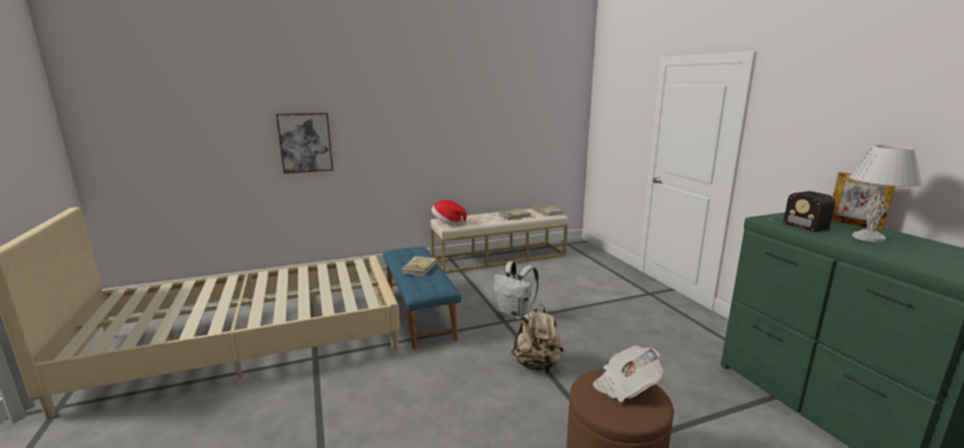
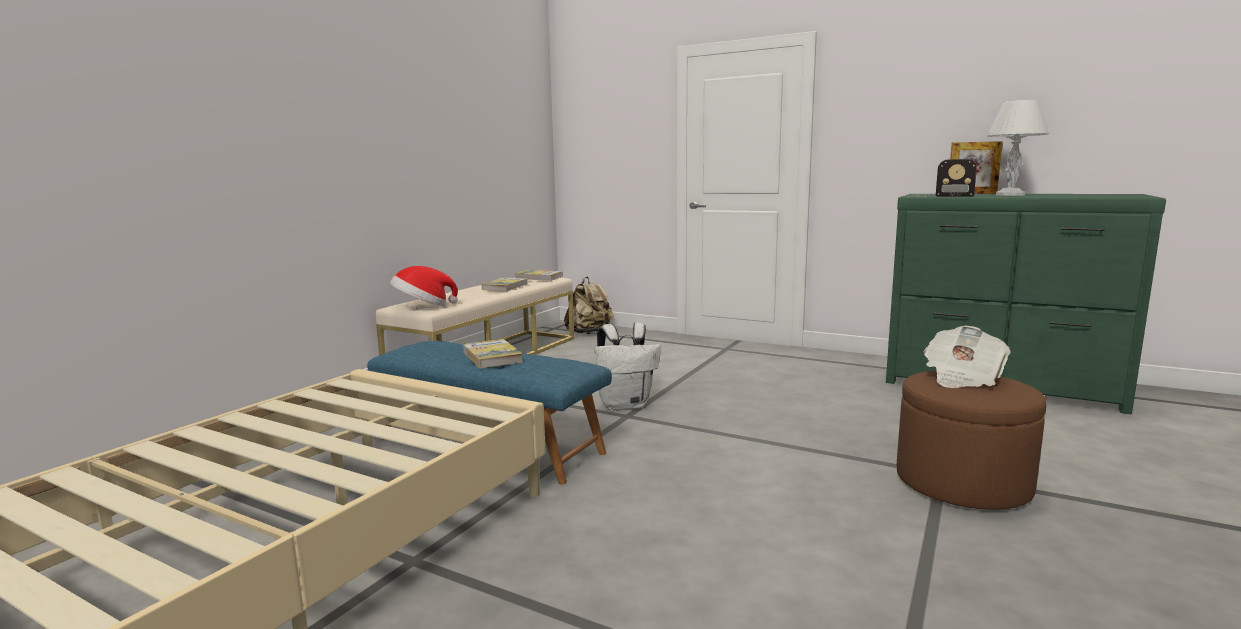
camera: 40 degrees left, 5 degrees down
picture [276,113,333,174] -> none
beige backpack [511,304,564,373] -> beige backpack moved to [564,277,614,334]

